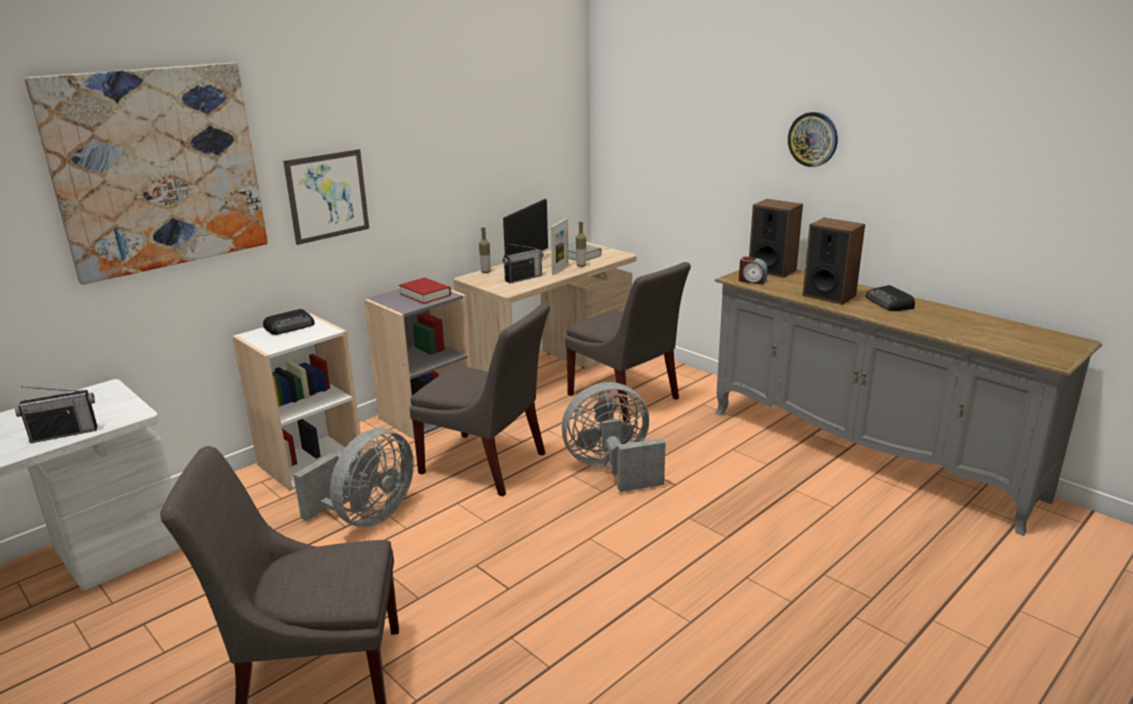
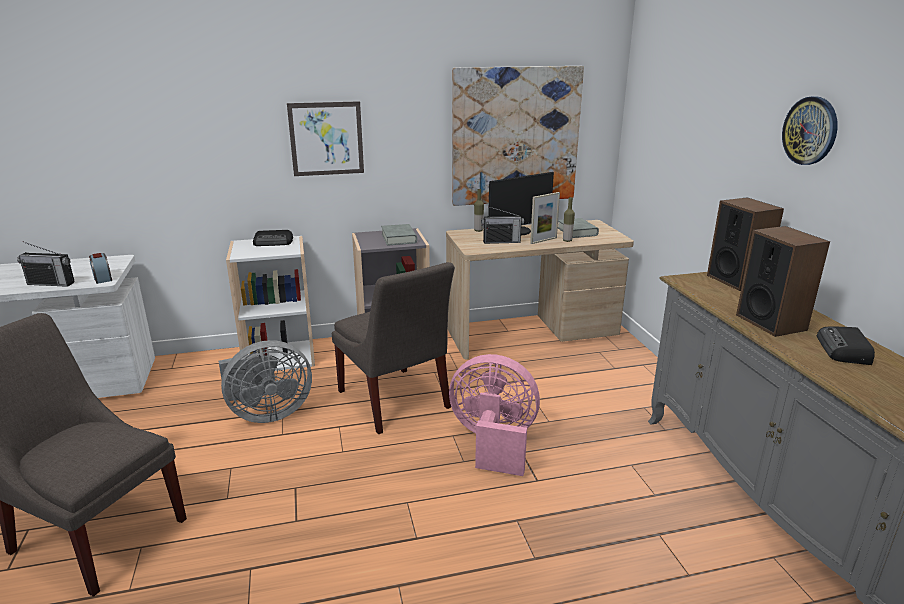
camera: 30 degrees right, 0 degrees up
picture [25,63,268,285] -> picture moved to [452,66,584,206]
red book [399,278,451,304] -> grey book [381,224,417,246]
grey fan [562,382,666,492] -> pink fan [449,354,540,476]
grey chair [565,262,691,423] -> none
alarm clock [739,257,768,285] -> alarm clock moved to [89,253,112,284]

